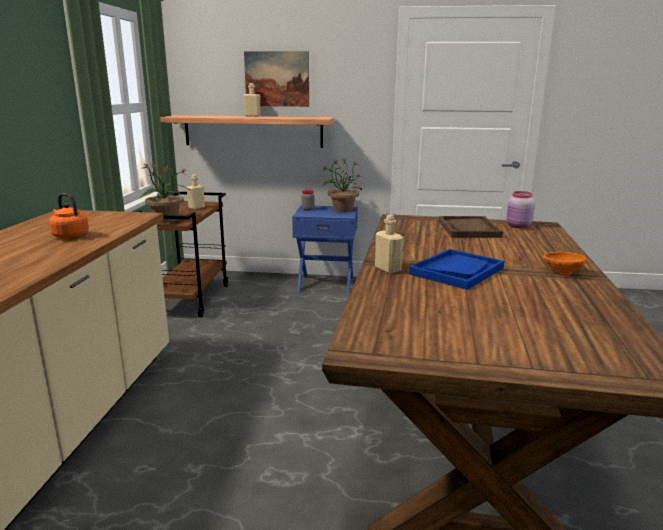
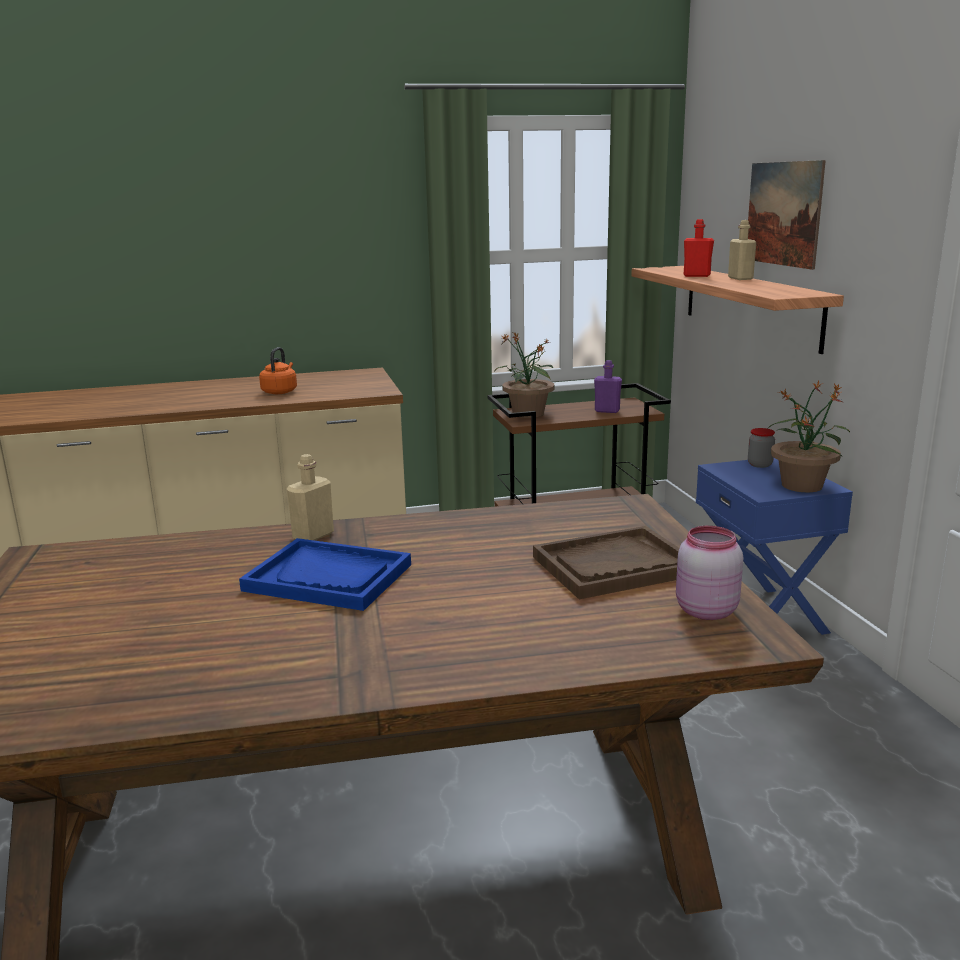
camera: 70 degrees right, 0 degrees up
beige bottle [186,175,205,210] -> purple bottle [594,360,622,413]
orange bowl [544,252,586,275] -> none
none -> red bottle [684,219,714,277]

